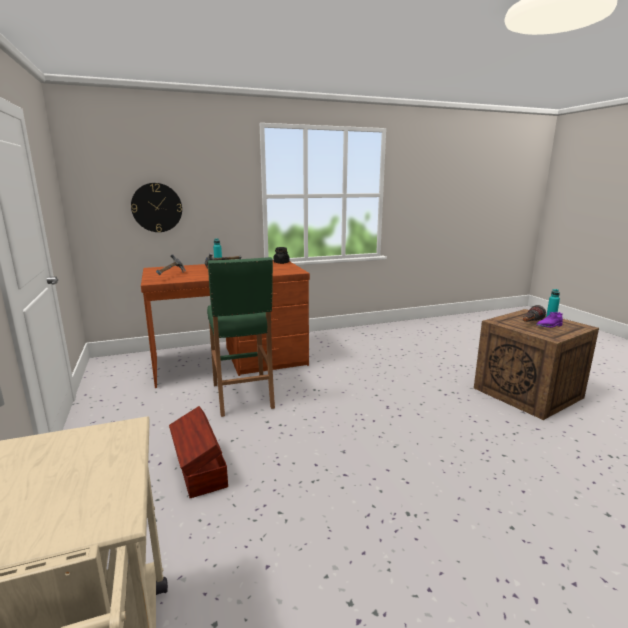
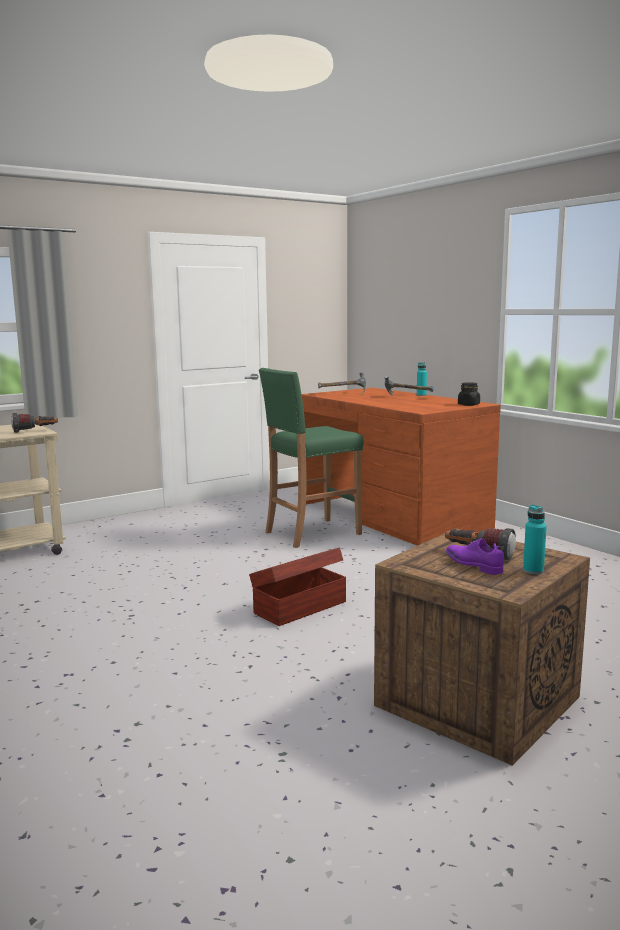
camera: 75 degrees right, 5 degrees down
wall clock [131,183,182,232] -> none
brown storage box [169,406,228,498] -> brown storage box moved to [249,548,346,626]
none -> flashlight [11,413,58,433]

